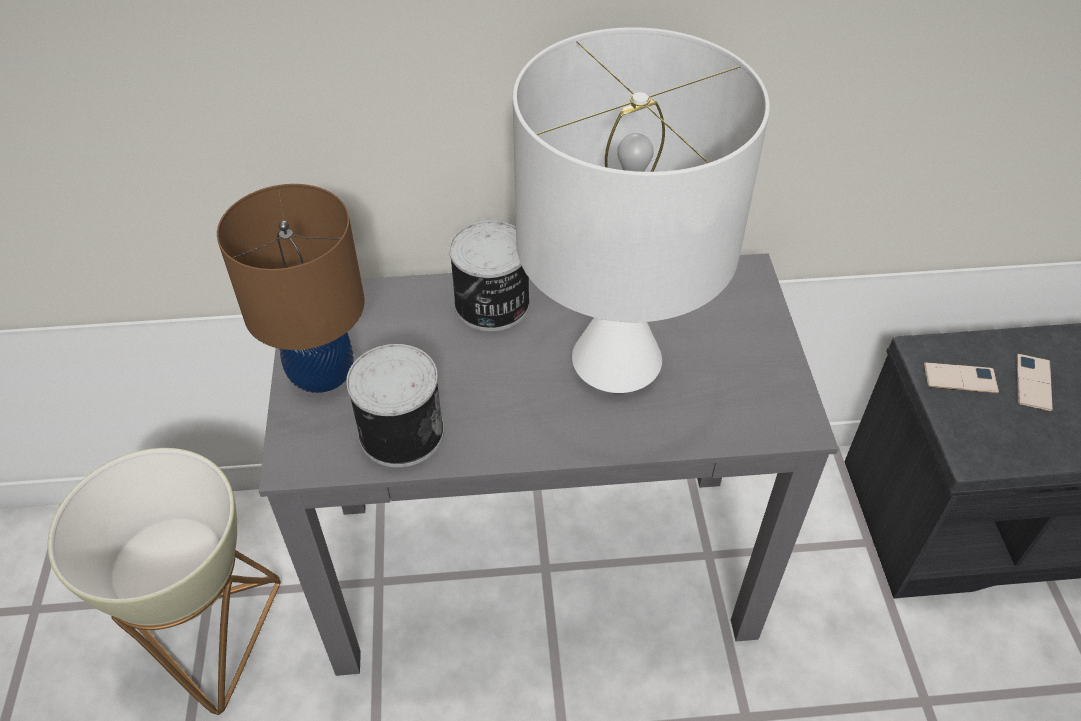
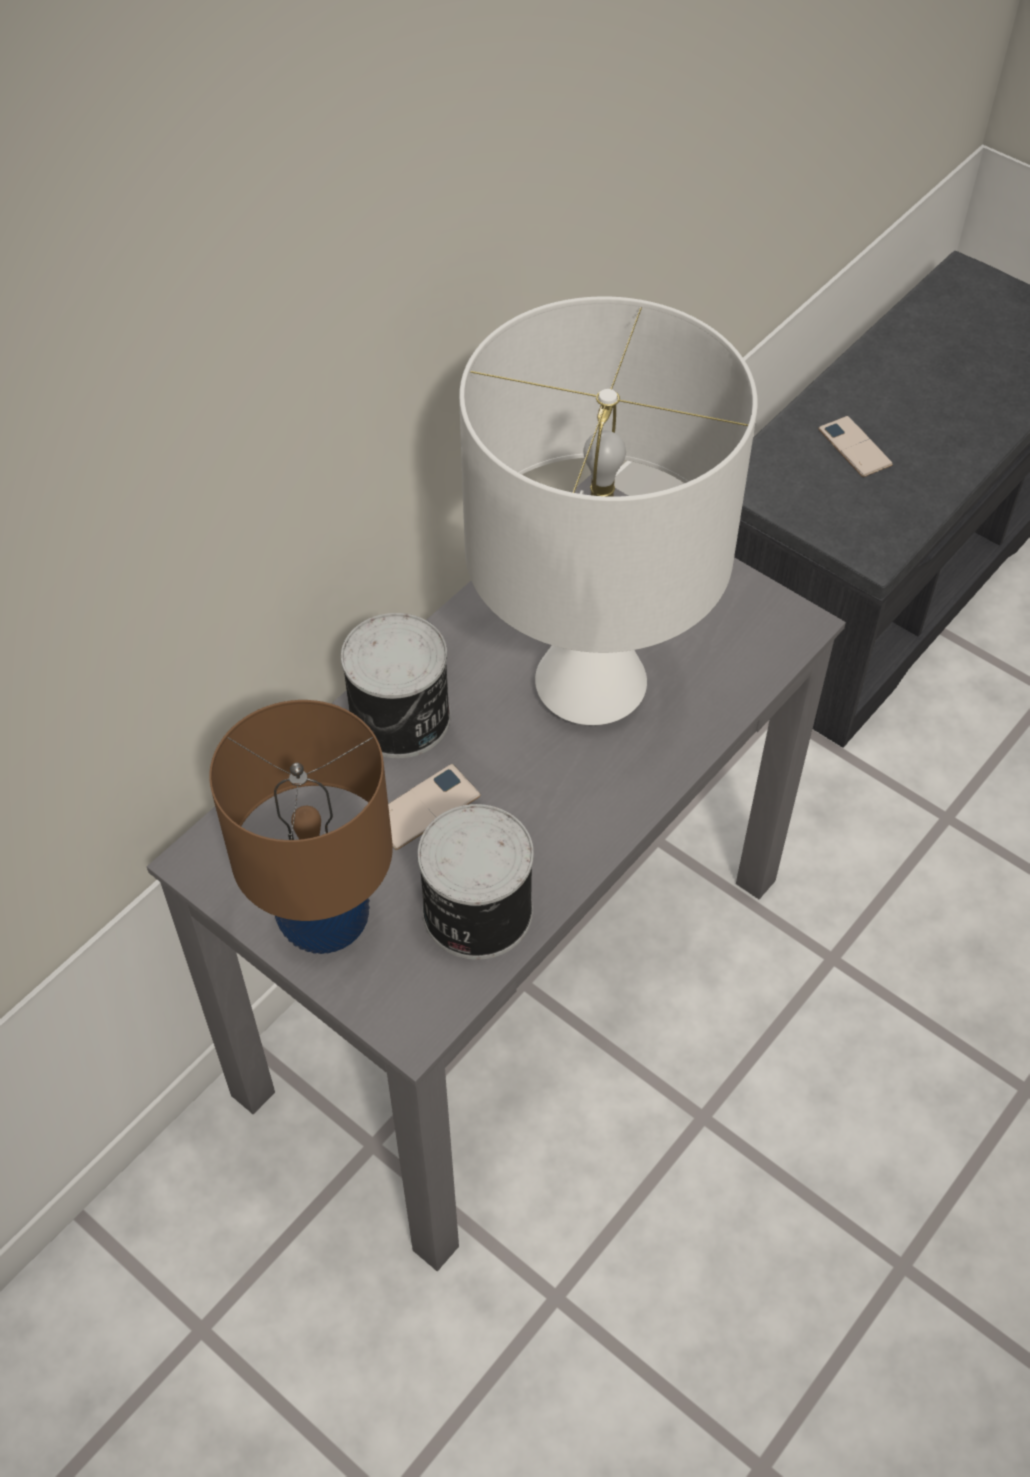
camera: 45 degrees left, 5 degrees up
planter [48,448,281,715] -> none
phone [924,362,999,393] -> phone moved to [388,764,481,850]

